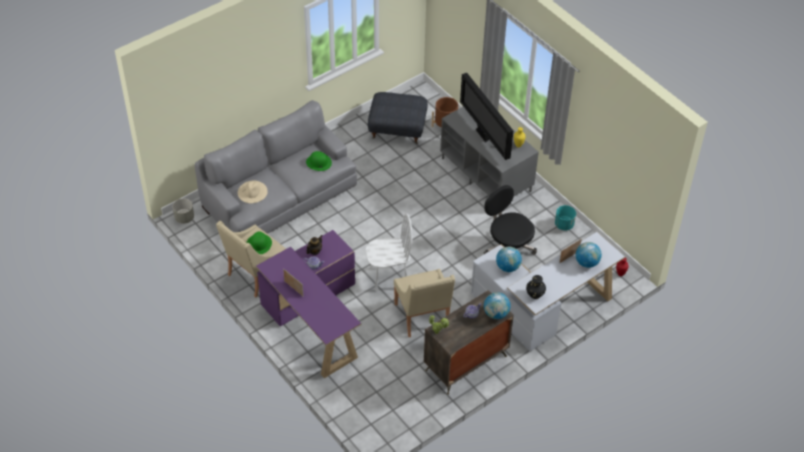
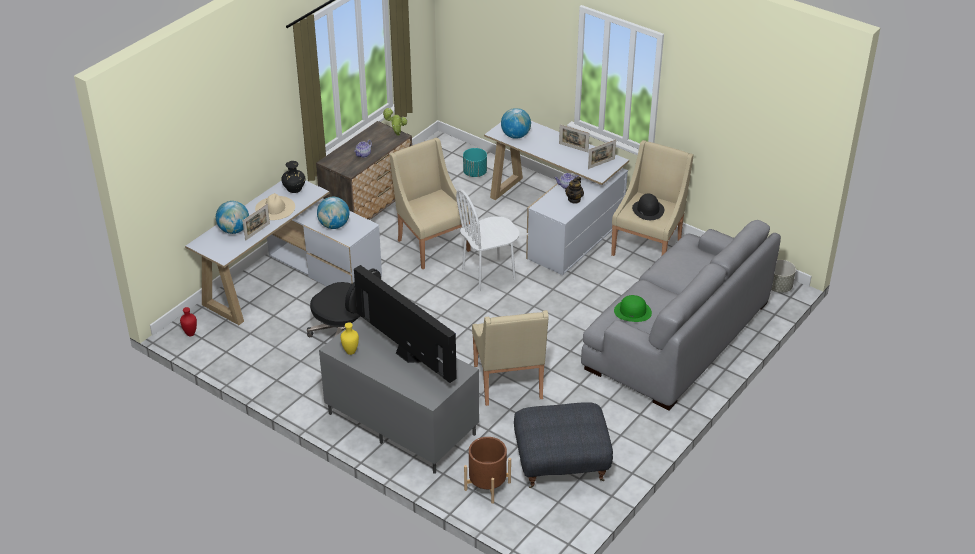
camera: 165 degrees right, 10 degrees down
beige hat [238,181,268,203] -> beige hat moved to [255,193,295,220]
green hat [247,232,272,254] -> black hat [632,193,664,220]
purple desk [256,230,361,378] -> white desk [484,121,629,275]
globe [484,292,511,319] -> globe moved to [501,108,531,139]
turquoise planter [555,205,576,230] -> turquoise planter moved to [463,148,487,177]
none -> beige armchair [472,310,549,406]
none -> picture frame [588,139,616,169]

